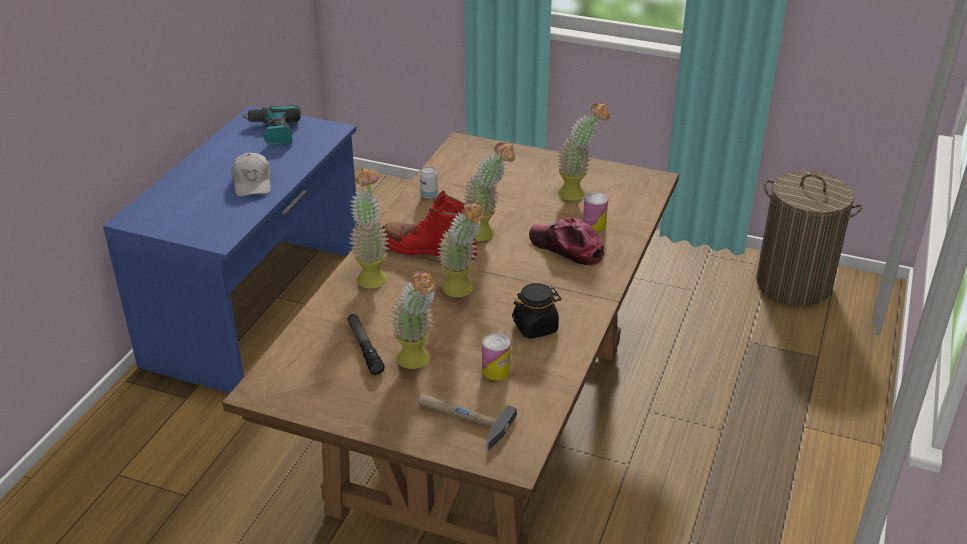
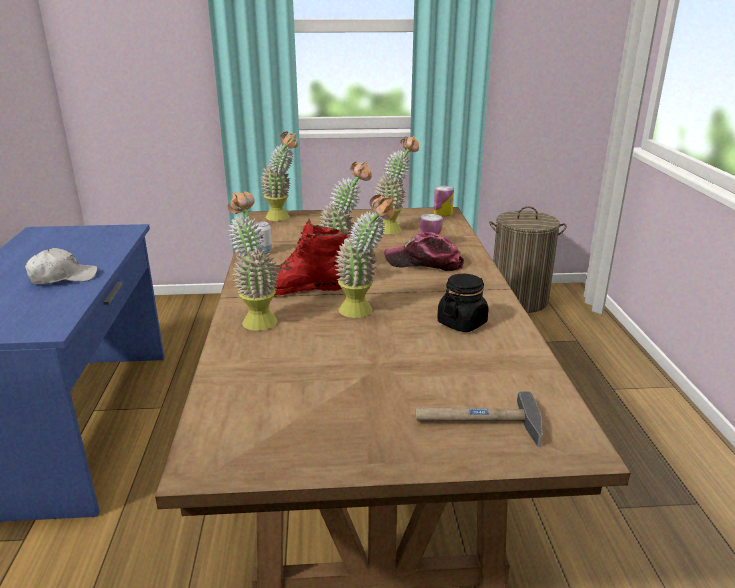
camera: 25 degrees left, 10 degrees down
white cap [231,153,271,197] -> white cap turned 75 degrees counterclockwise [25,248,97,284]
power drill [242,105,301,146] -> none
flashlight [347,314,385,375] -> none
potted plant [390,269,436,369] -> potted plant moved to [260,131,298,221]
can [482,333,511,381] -> can moved to [434,186,454,216]

